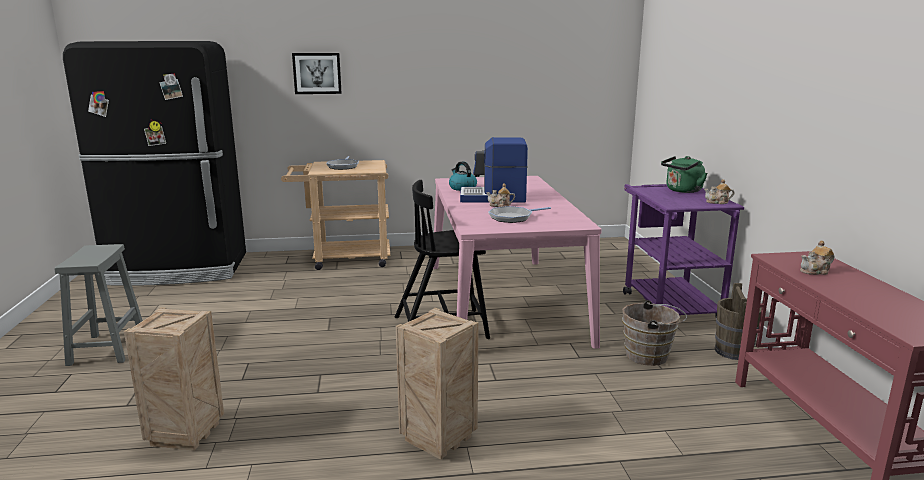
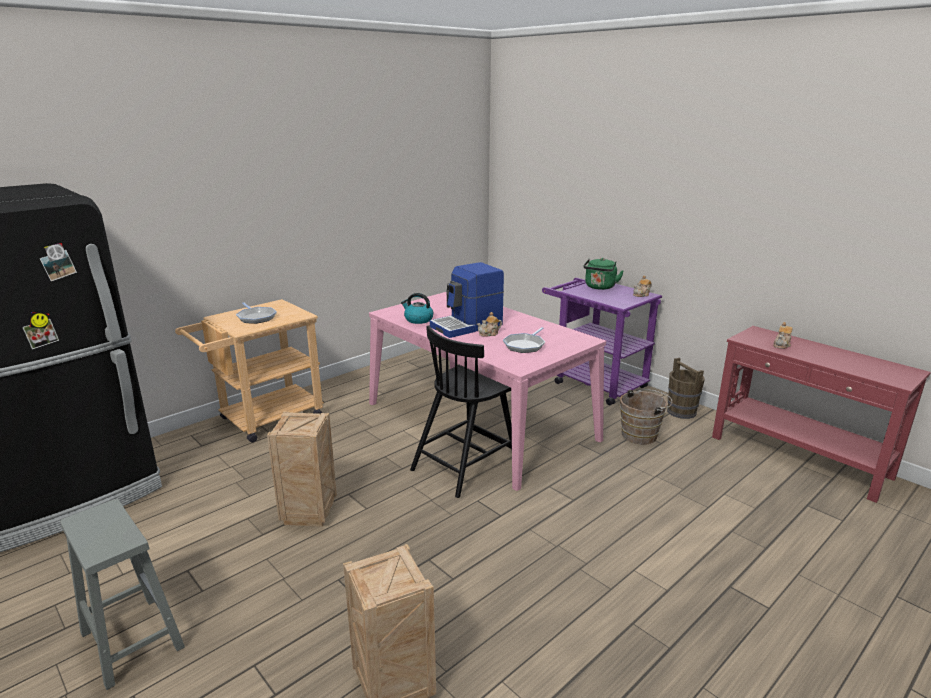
camera: 35 degrees left, 5 degrees up
picture [292,53,342,94] -> none
crate [396,308,479,460] -> crate moved to [267,411,337,527]

